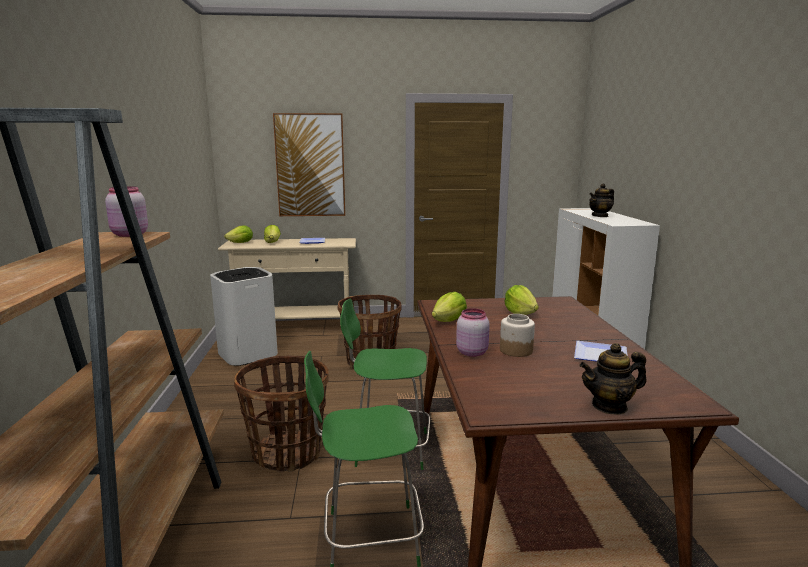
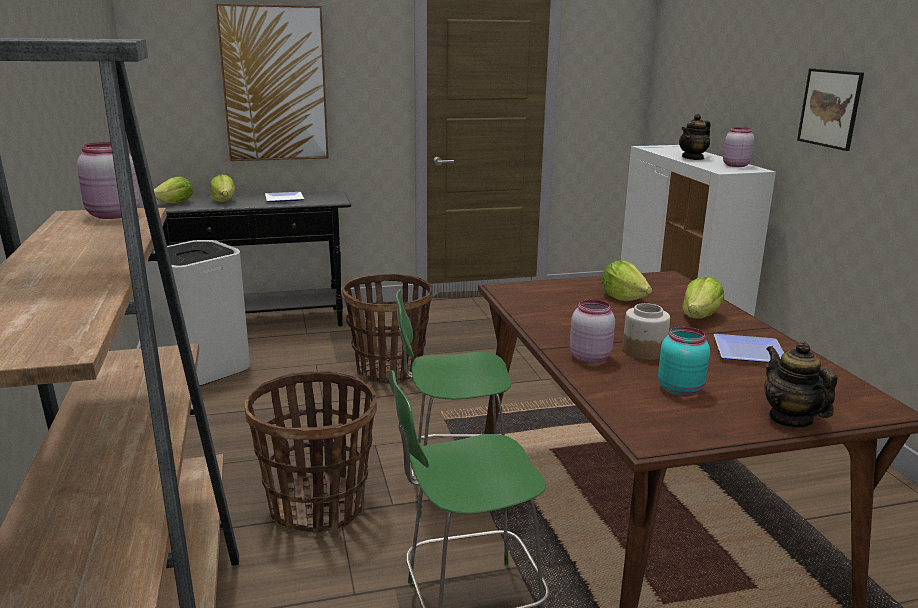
camera: 10 degrees left, 5 degrees up
beige console table [218,238,356,319] -> black console table [156,191,351,326]
lettuce [432,292,467,322] -> lettuce moved to [682,276,724,319]
teapot [580,343,647,415] -> teapot turned 90 degrees clockwise [764,341,838,429]
none -> turquoise jar [658,326,710,397]
none -> pink jar [723,127,754,167]
none -> picture [797,69,864,151]

